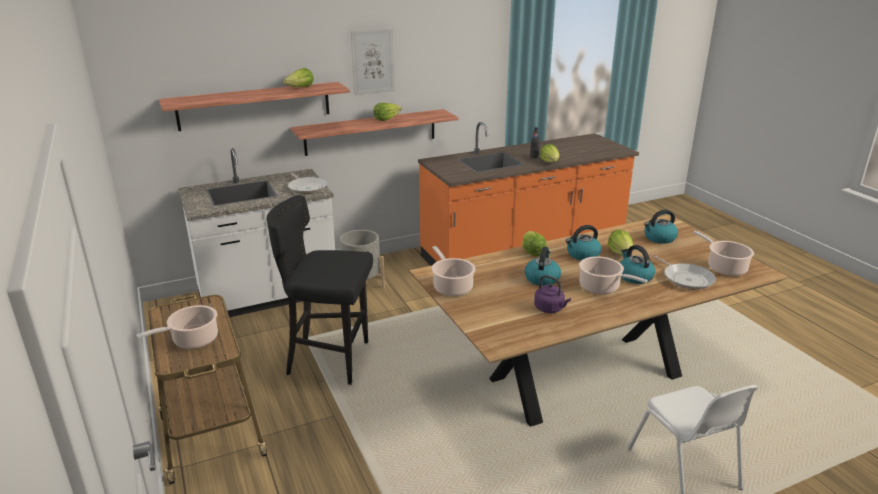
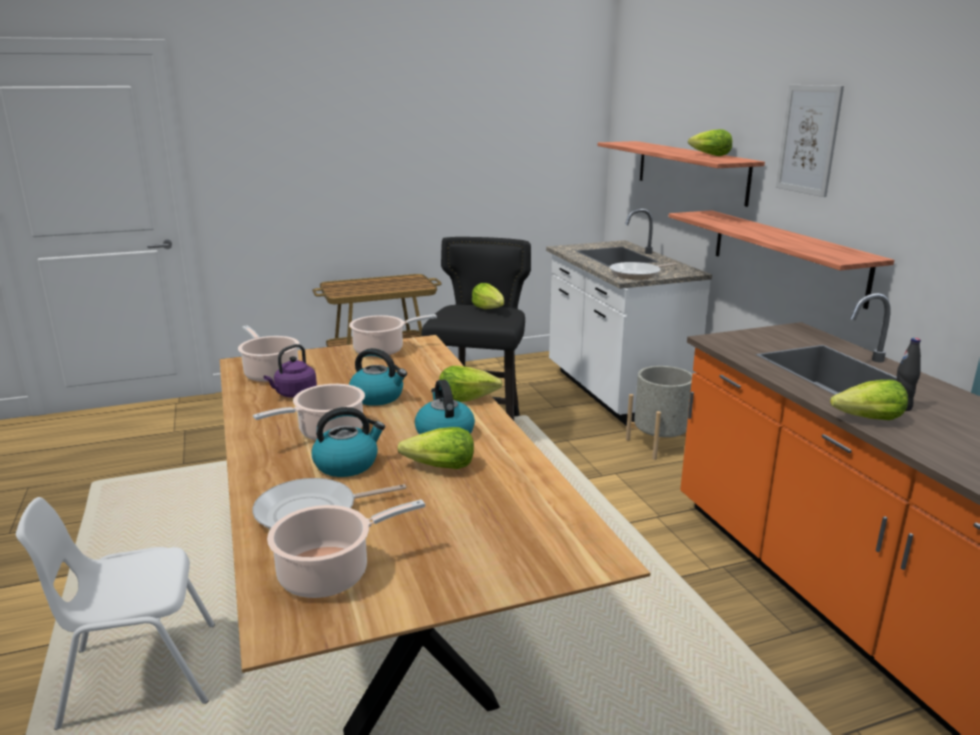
camera: 95 degrees right, 5 degrees down
cooking pot [136,305,218,349] -> cooking pot moved to [238,325,299,382]
lettuce [373,103,402,121] -> lettuce moved to [472,283,504,309]
kettle [644,210,678,244] -> none

